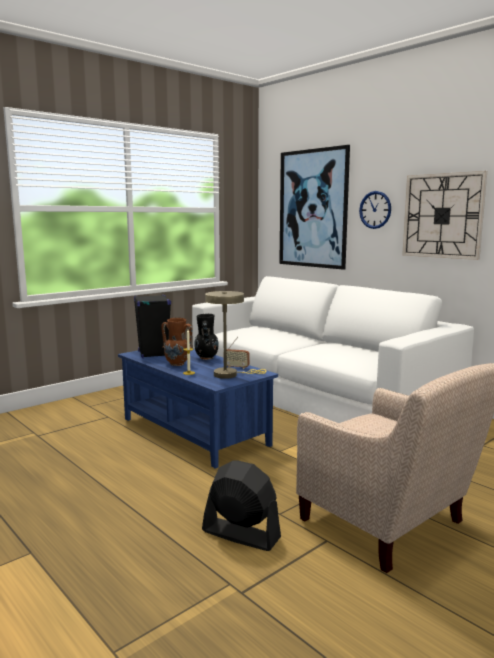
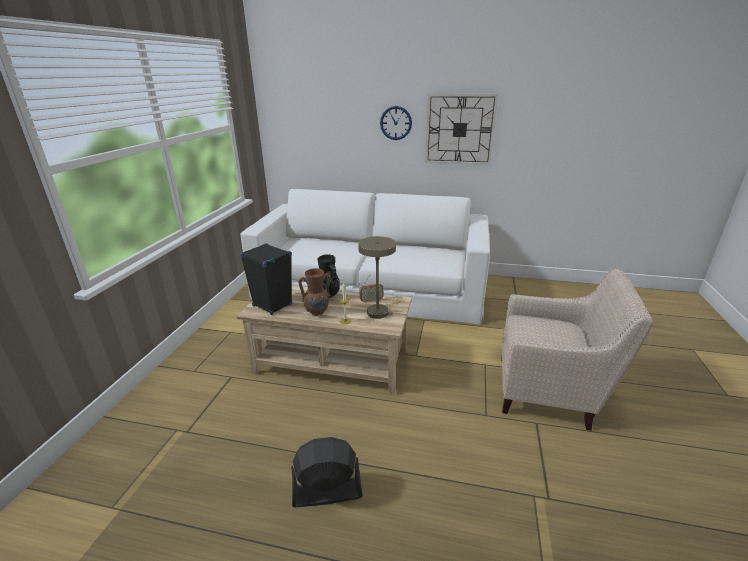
camera: 35 degrees left, 15 degrees up
blue coffee table [118,348,278,469] -> beige coffee table [237,285,412,394]
black fan [202,460,281,551] -> black fan moved to [291,437,363,507]
picture [279,145,350,270] -> none

